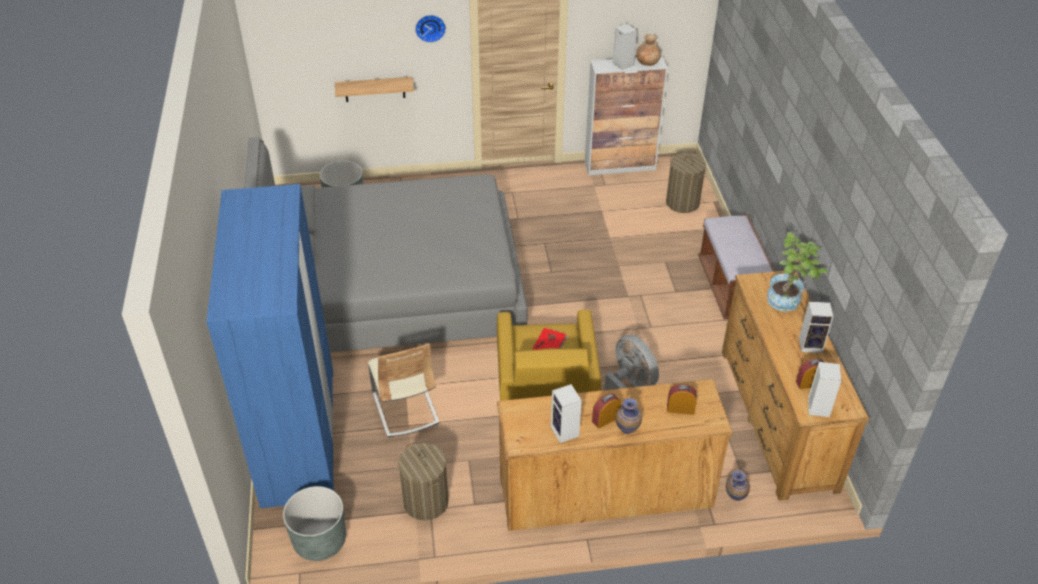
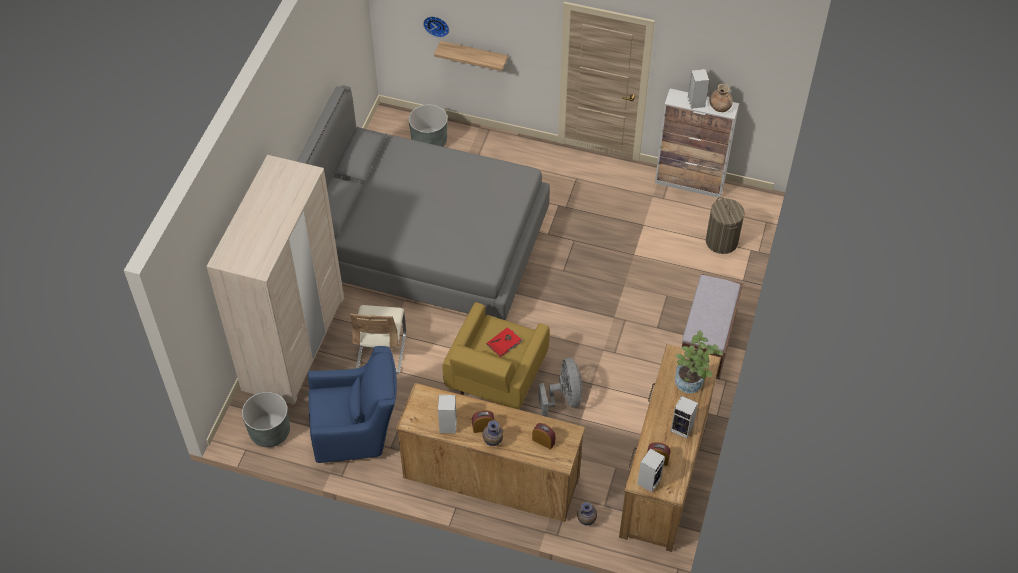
camera: 25 degrees right, 10 degrees up
blue wardrobe [207,184,334,508] -> beige wardrobe [206,155,344,405]
laundry basket [398,443,449,520] -> blue armchair [308,346,397,463]
wall clock [415,15,446,43] -> wall clock moved to [423,16,449,38]

